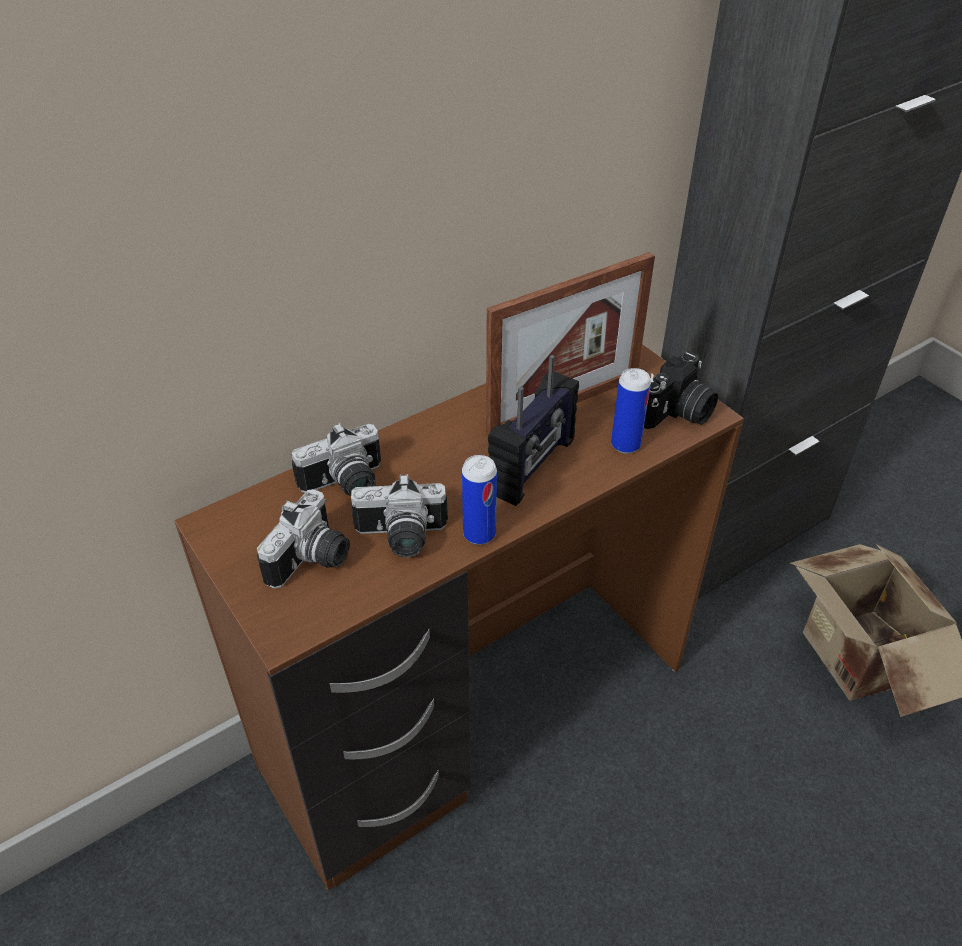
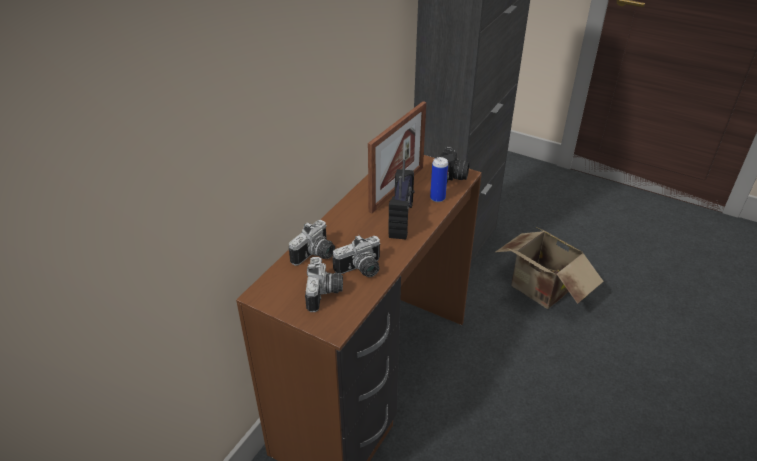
camera: 25 degrees left, 5 degrees down
can [462,455,497,545] -> none

